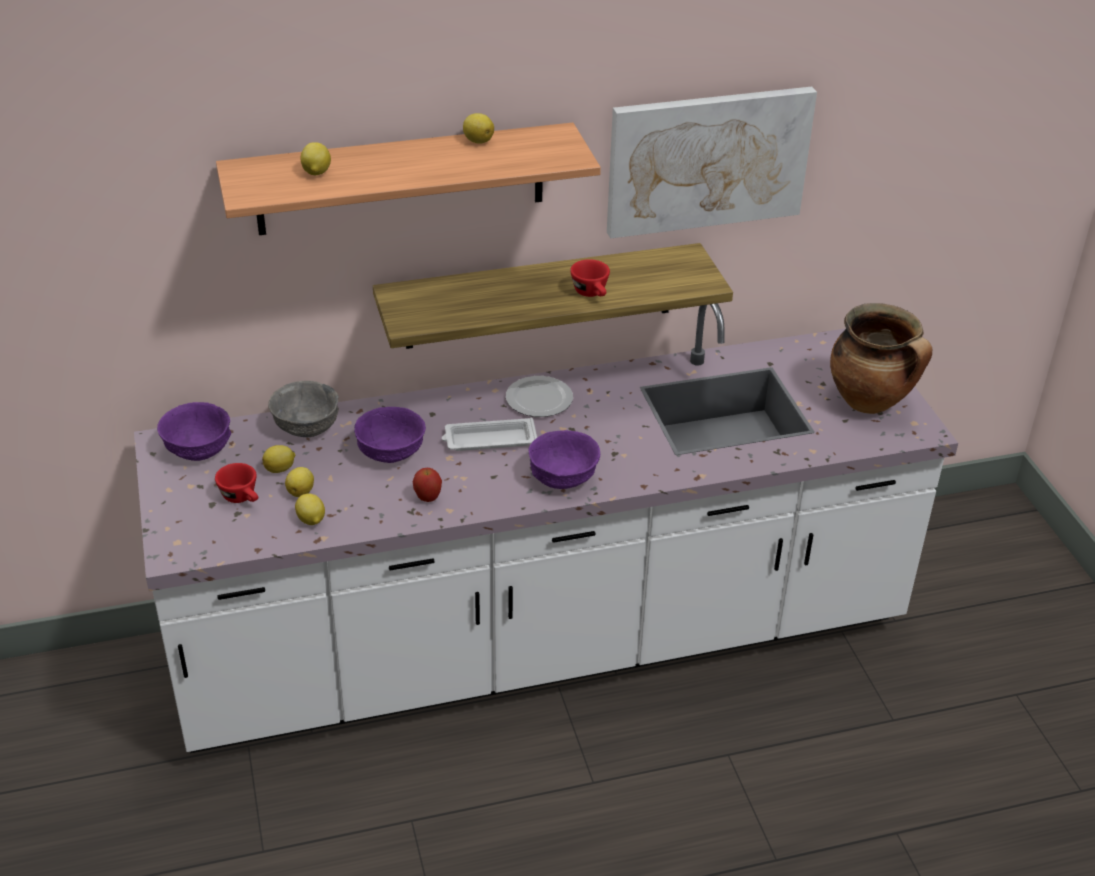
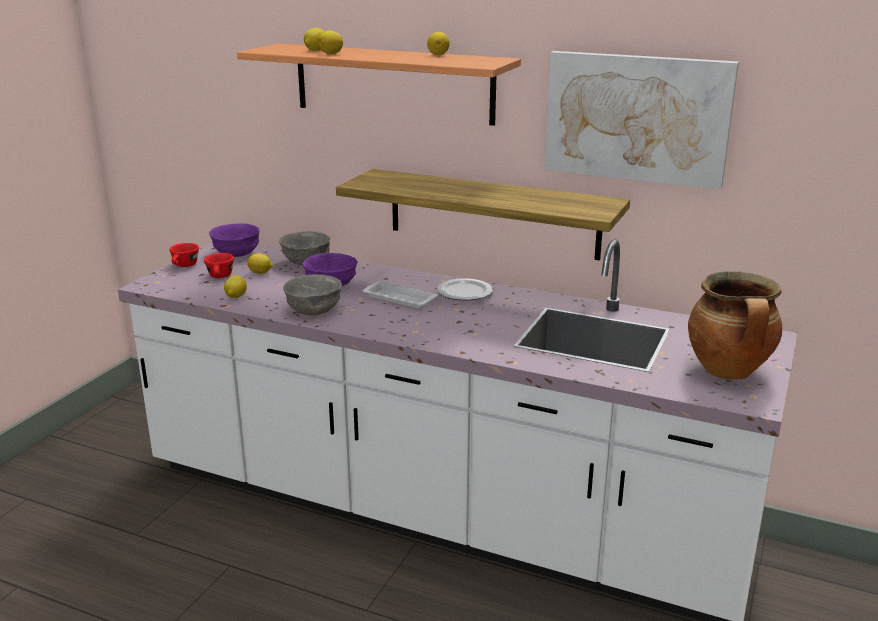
camera: 40 degrees right, 15 degrees down
lemon [285,467,314,497] -> lemon moved to [318,31,343,54]
apple [413,468,442,502] -> grey bowl [283,274,342,315]
purple bowl [528,430,600,489] -> none
red cup [570,259,610,297] -> red cup moved to [169,243,199,267]

